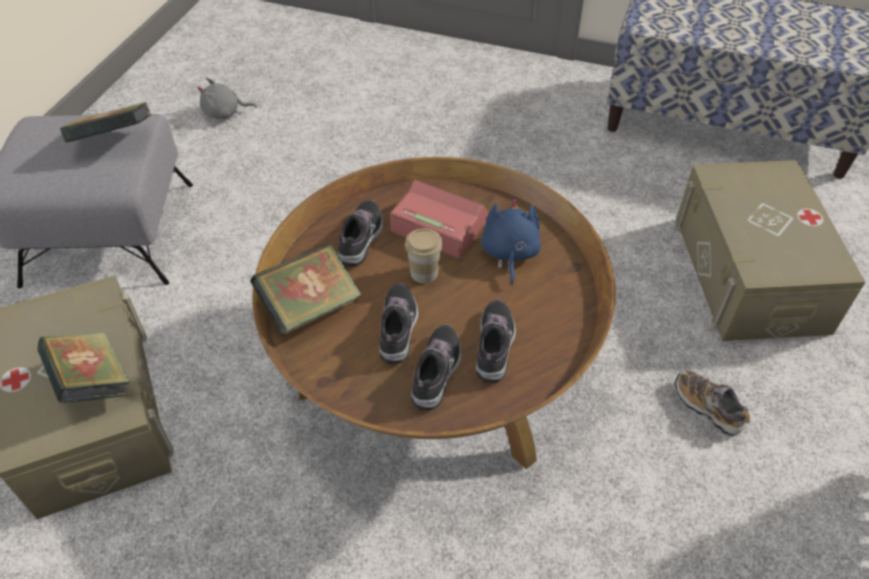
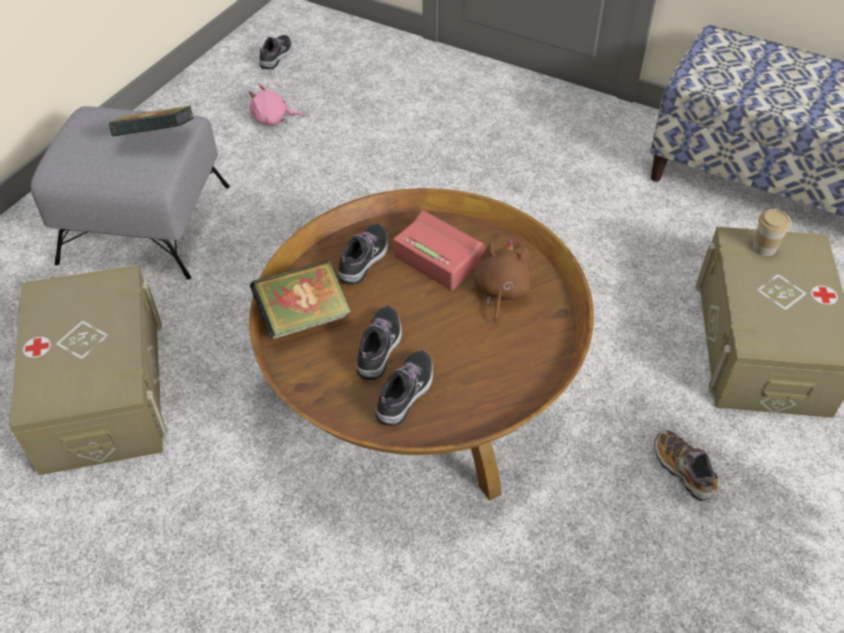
camera: 10 degrees right, 0 degrees up
book [37,333,130,403] -> none
grey plush toy [197,78,257,119] -> pink plush toy [249,83,304,125]
cup [405,228,443,283] -> cup moved to [752,209,791,256]
shoe [476,299,516,383] -> shoe moved to [259,35,292,69]
blue plush toy [481,198,541,286] -> brown plush toy [474,239,532,322]

